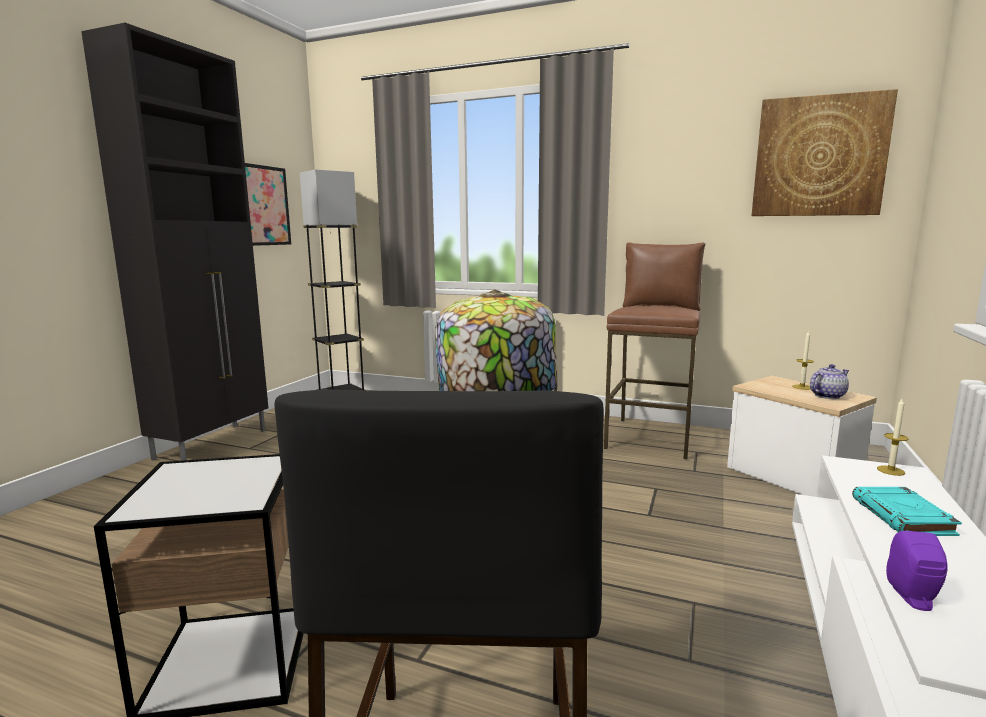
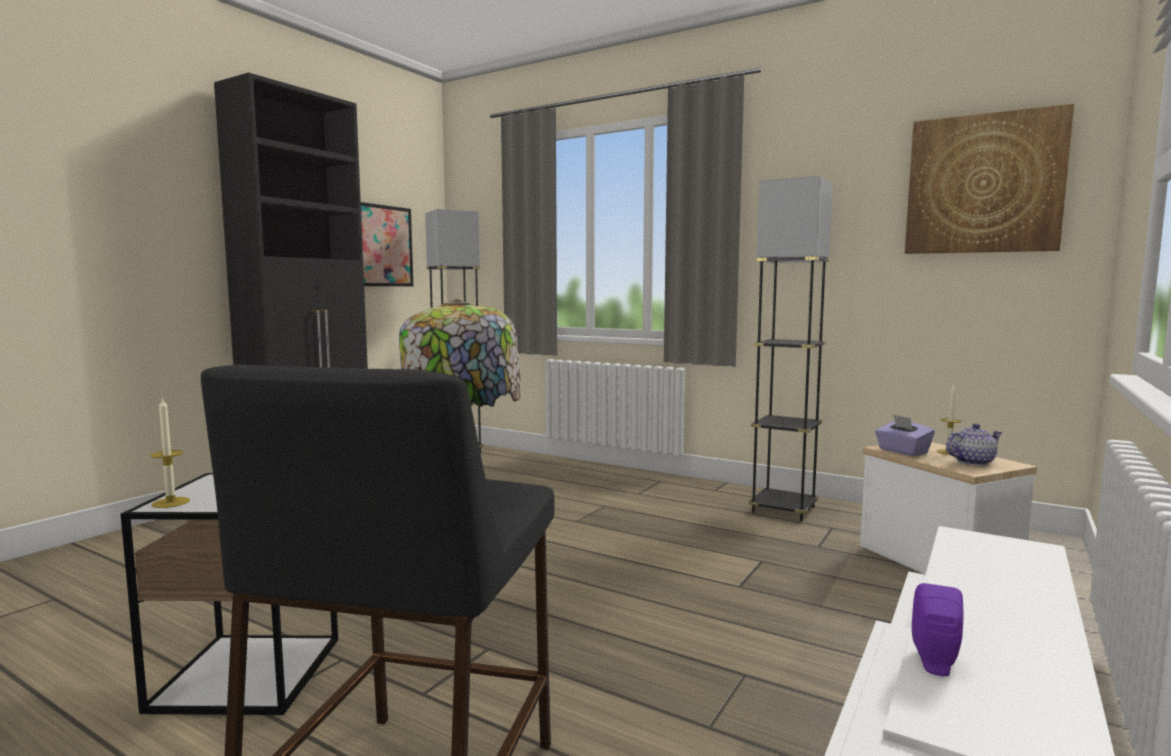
camera: 10 degrees right, 5 degrees down
brown stool [604,242,706,460] -> grey floor lamp [748,176,833,521]
turquoise book [852,487,962,536] -> none
candle [877,399,909,476] -> candle moved to [150,397,190,508]
none -> purple tissue box [875,414,935,456]

